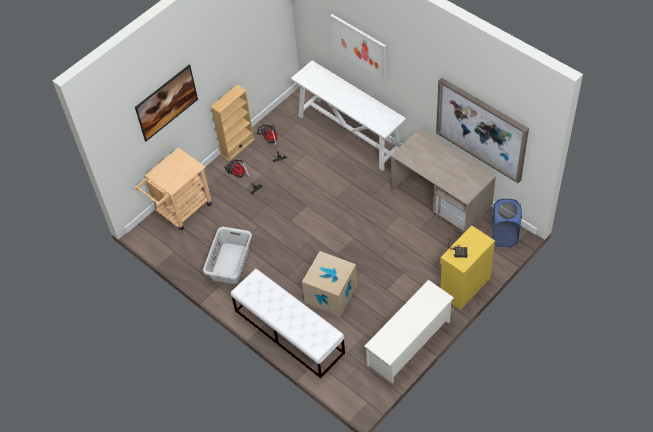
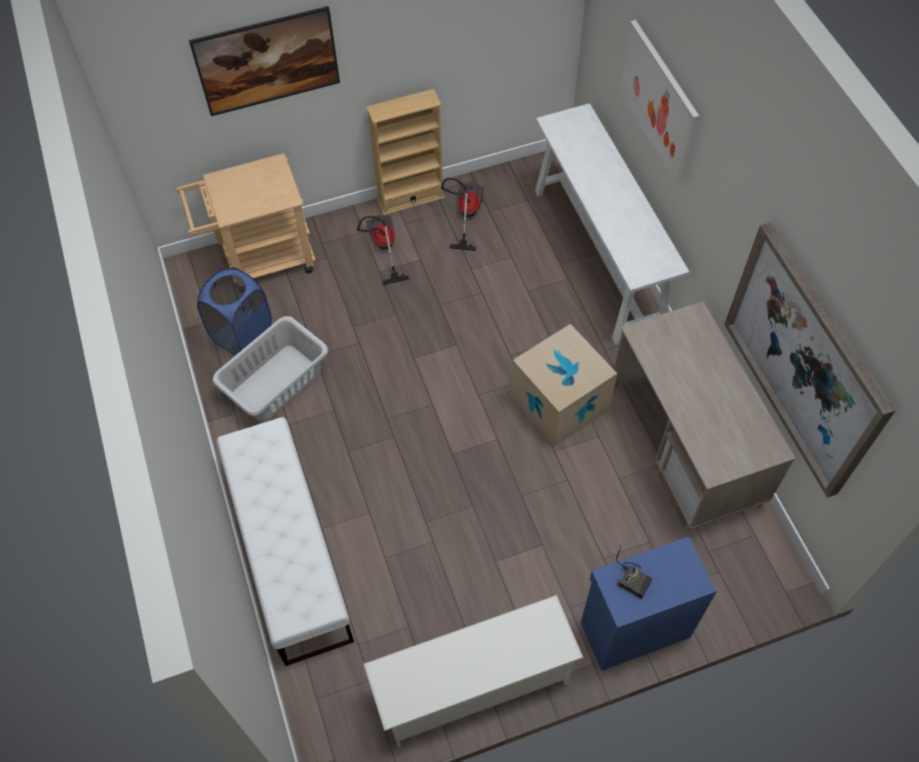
camera: 25 degrees right, 5 degrees up
cardboard box [302,251,357,317] -> cardboard box moved to [511,324,617,447]
yellow cabinet [440,225,495,310] -> blue cabinet [581,537,717,671]
blue laundry basket [492,199,522,247] -> blue laundry basket moved to [197,267,272,355]

